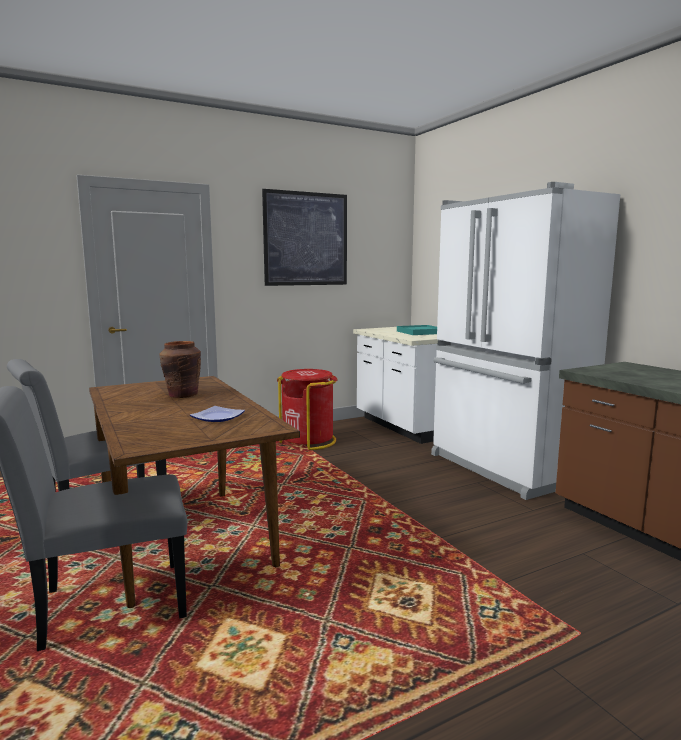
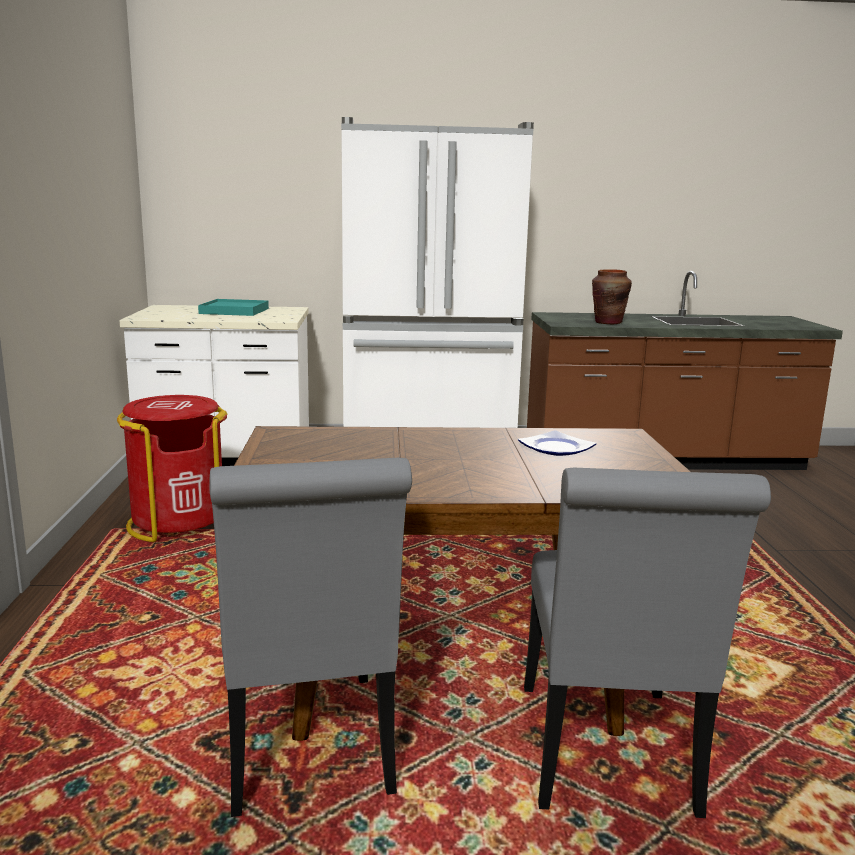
camera: 65 degrees left, 5 degrees up
brown vase [159,341,201,398] -> brown vase moved to [592,269,632,324]
picture [262,189,347,286] -> none

